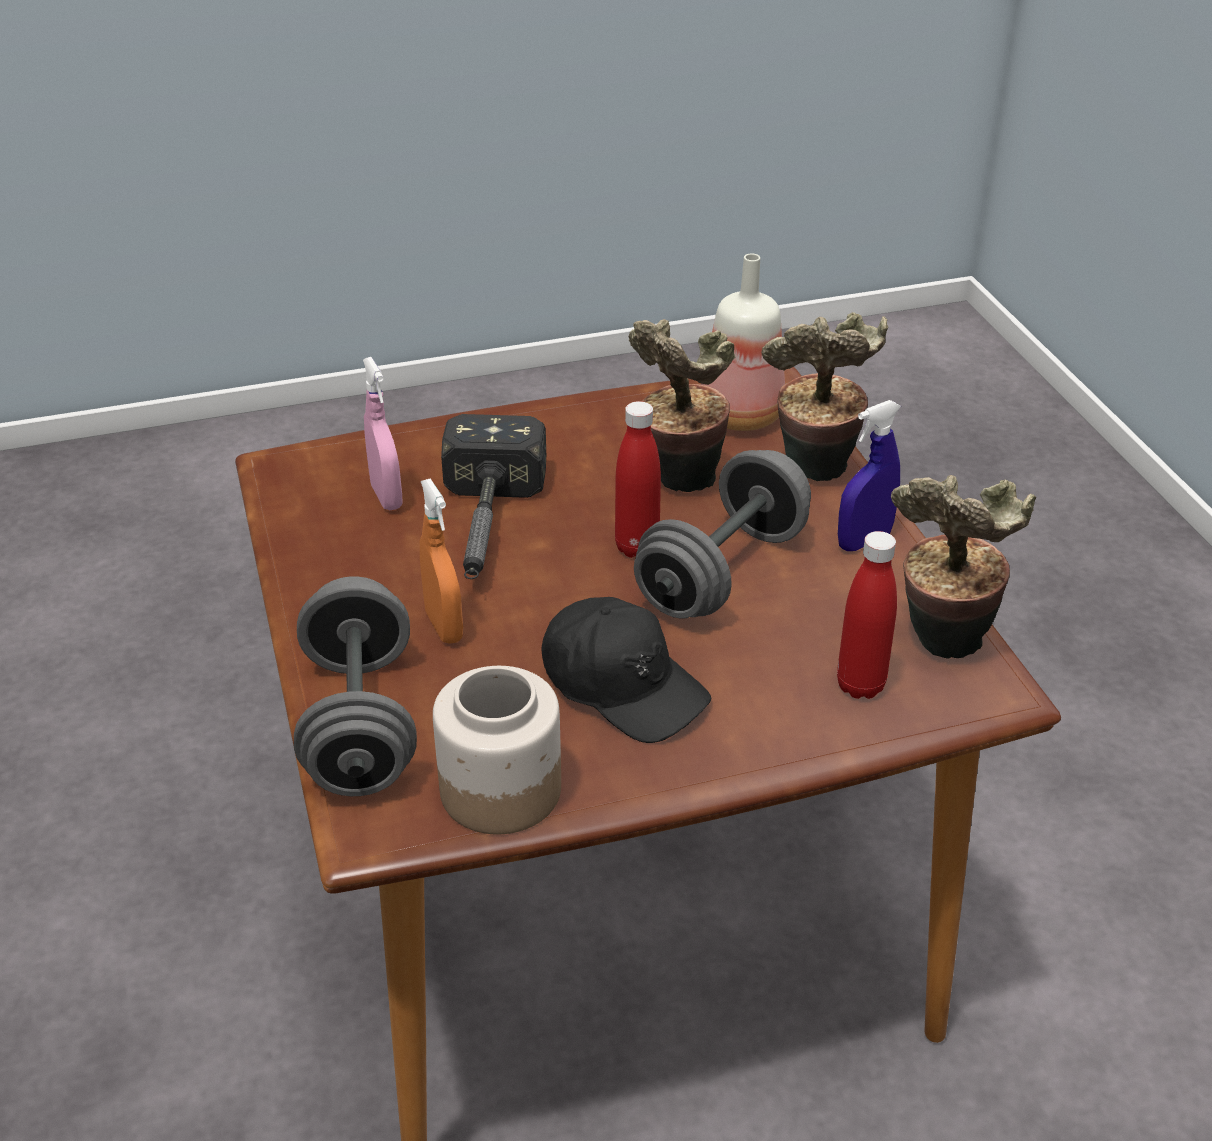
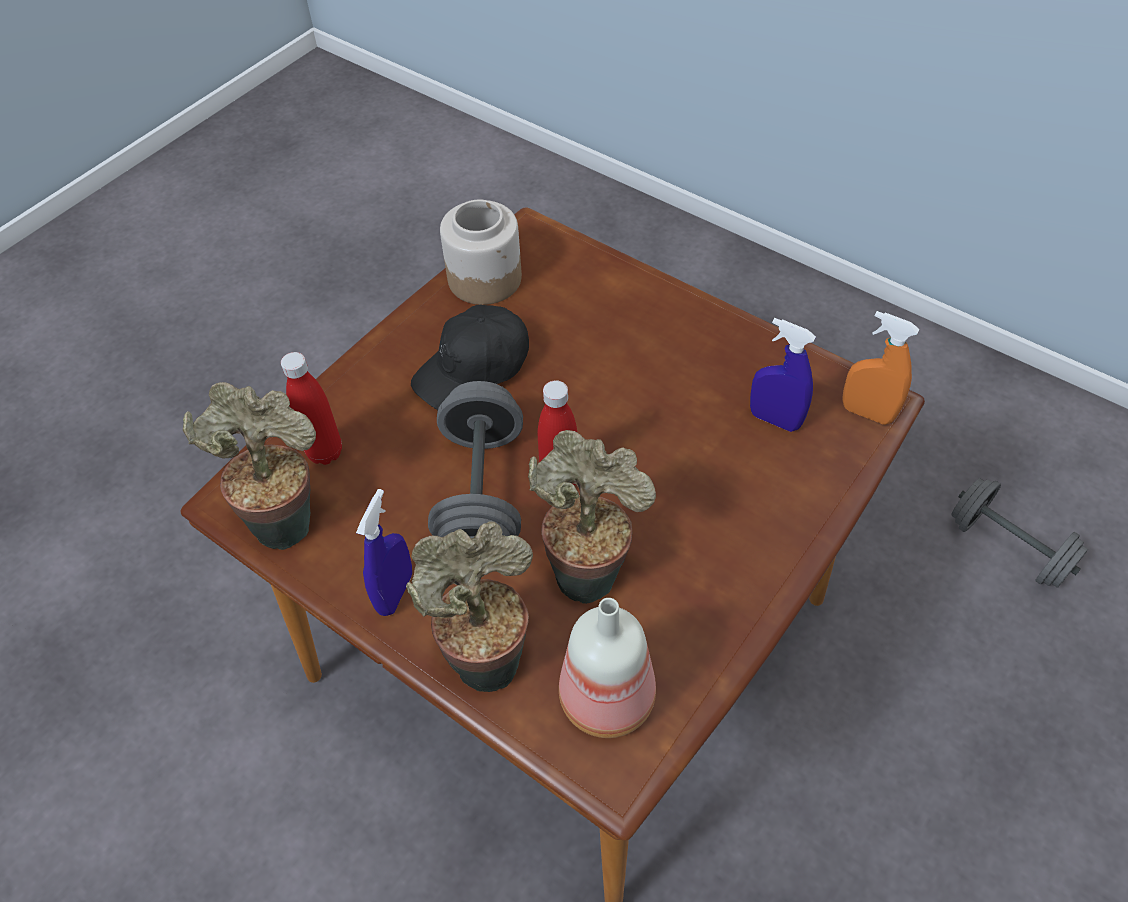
camera: 145 degrees right, 15 degrees up
grey dumbbell [294,576,417,796] -> grey dumbbell moved to [952,478,1088,588]
pink spray bottle [363,357,402,510] -> blue spray bottle [750,318,816,432]
orange spray bottle [420,478,463,644] -> orange spray bottle moved to [842,311,919,425]
hammer [441,414,546,579] -> none
black cap [542,597,711,743] -> black cap turned 45 degrees counterclockwise [411,305,529,410]

